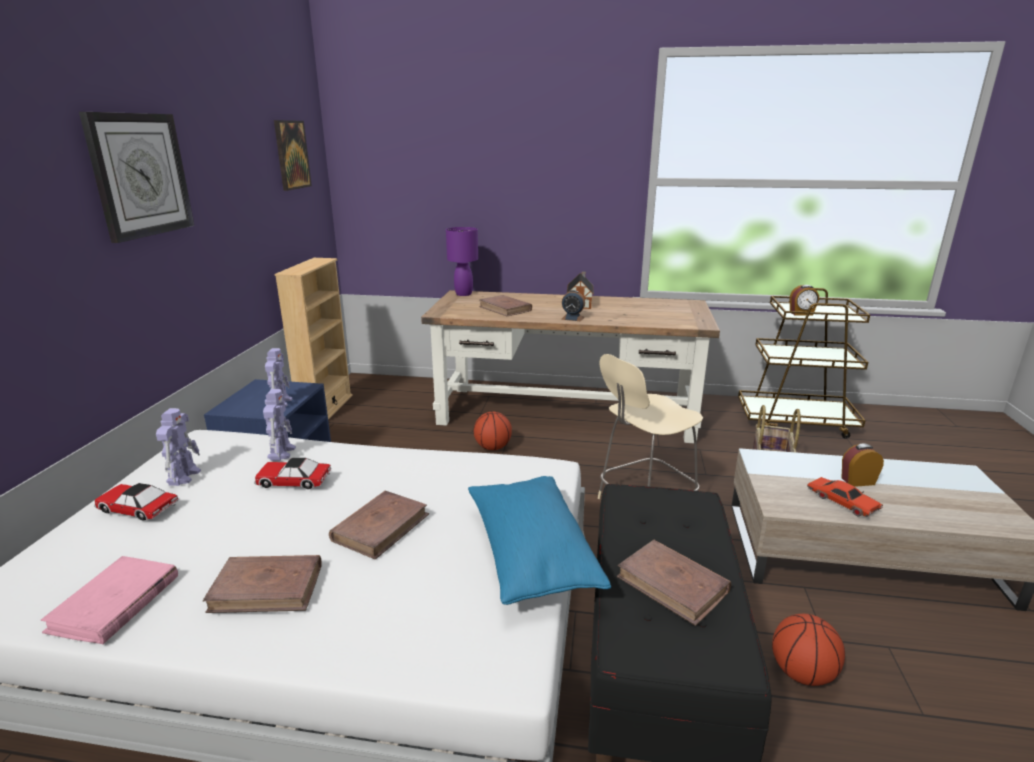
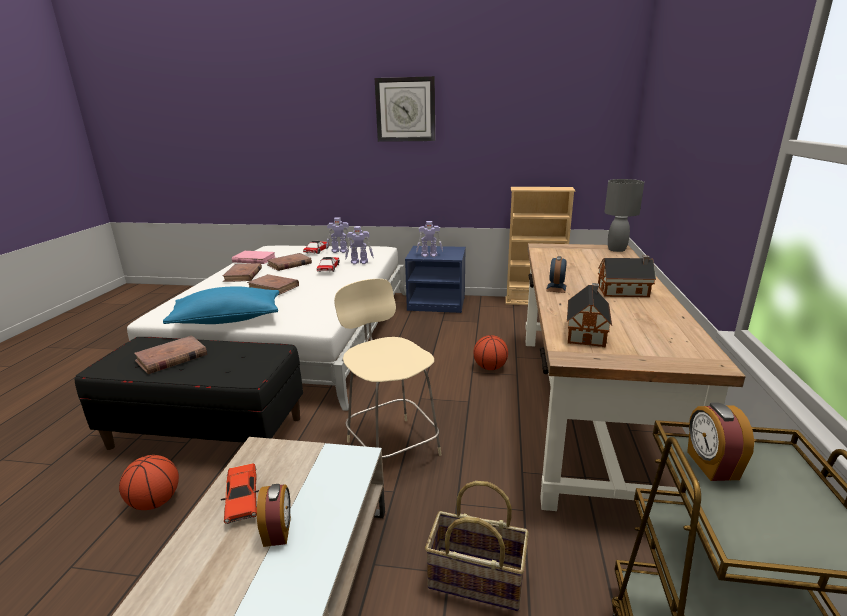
camera: 90 degrees right, 0 degrees up
picture [274,120,312,191] -> none
purple table lamp [446,227,478,296] -> grey table lamp [604,179,644,252]
brown book [479,295,532,316] -> brown book moved to [267,253,312,271]
red toy car [807,477,883,517] -> red toy car turned 75 degrees counterclockwise [221,463,259,524]
none -> toy house [567,283,612,347]

